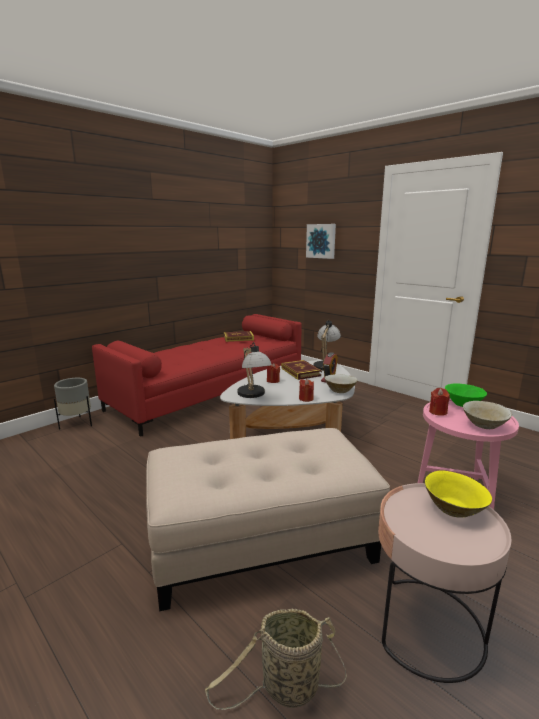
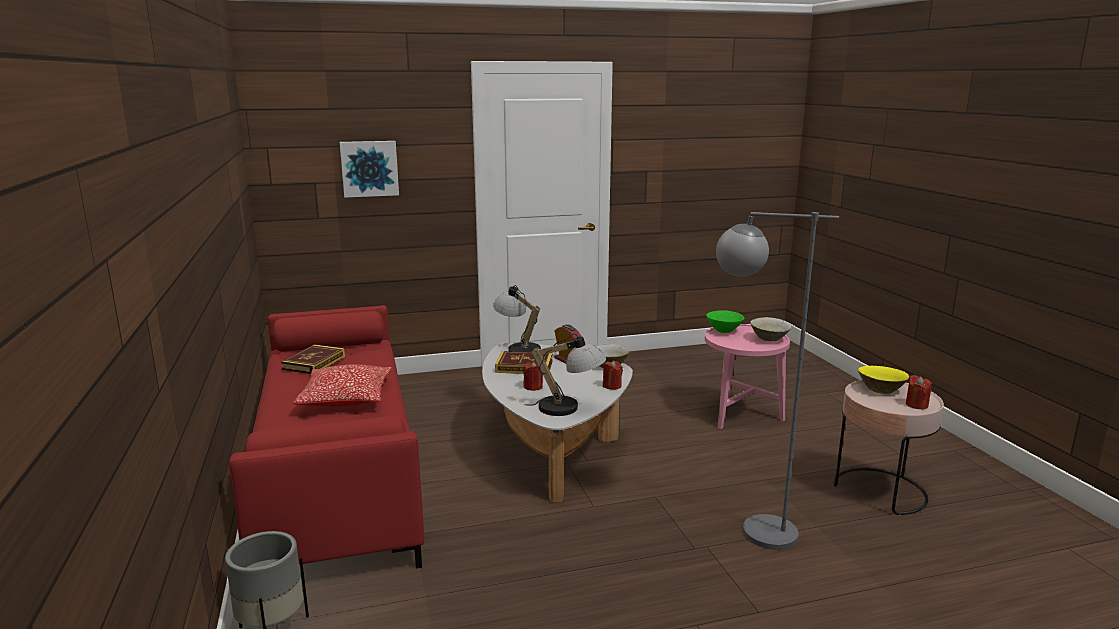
camera: 60 degrees left, 0 degrees up
beige ottoman [146,428,390,611] -> grey floor lamp [716,212,839,550]
basket [205,608,347,710] -> none
red candle [429,388,450,416] -> red candle moved to [906,375,932,409]
none -> pillow [293,365,392,406]

